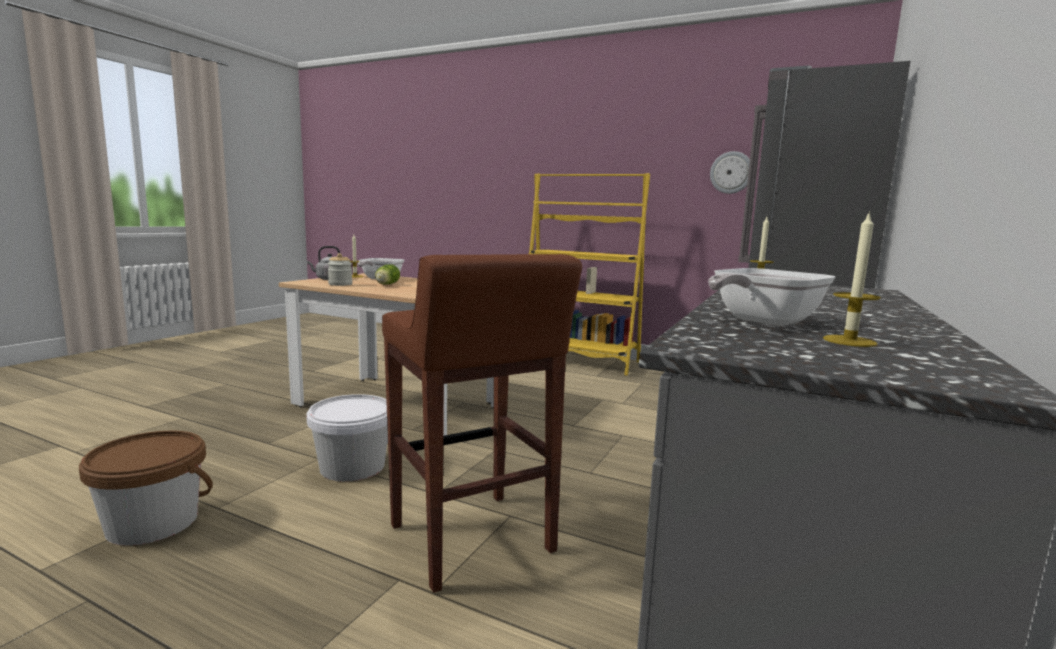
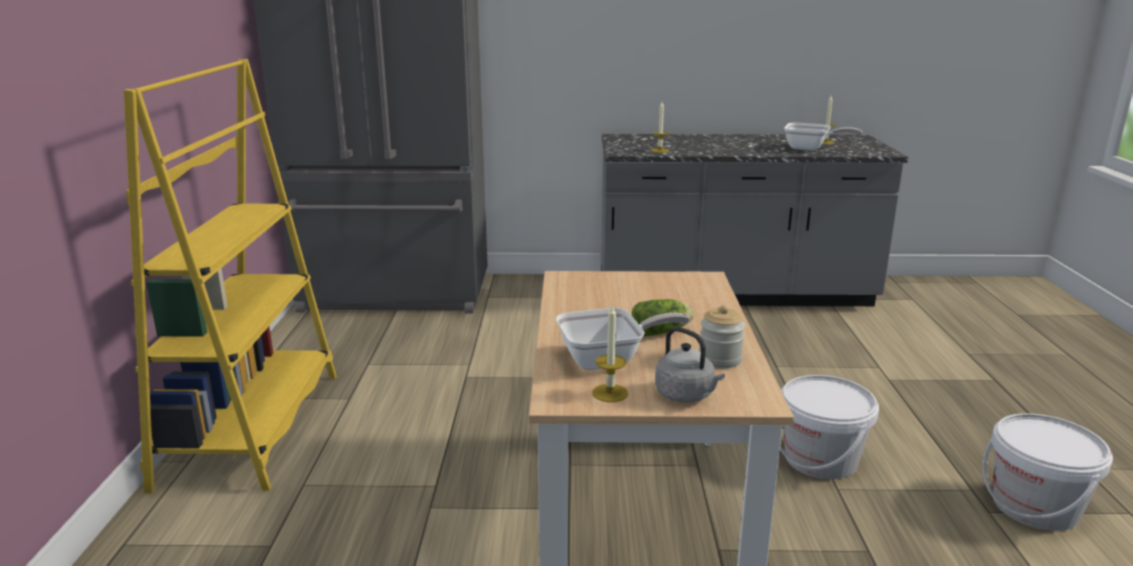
camera: 115 degrees left, 10 degrees up
brown bucket [79,431,213,546] -> white bucket [982,413,1113,531]
brown stool [382,254,582,593] -> none
wall clock [710,151,750,194] -> none

